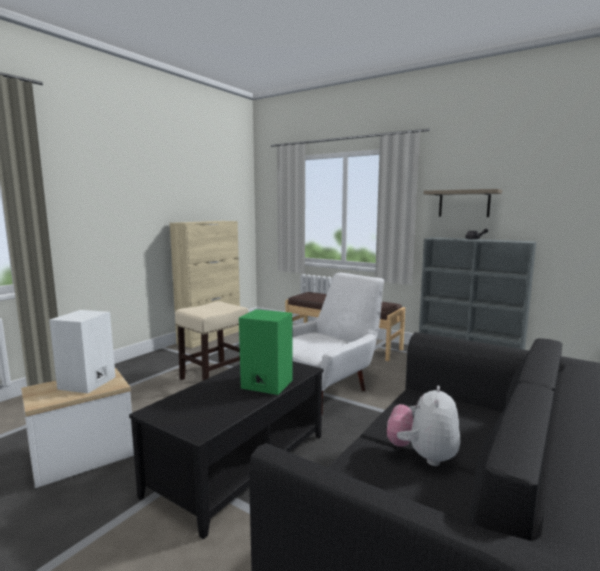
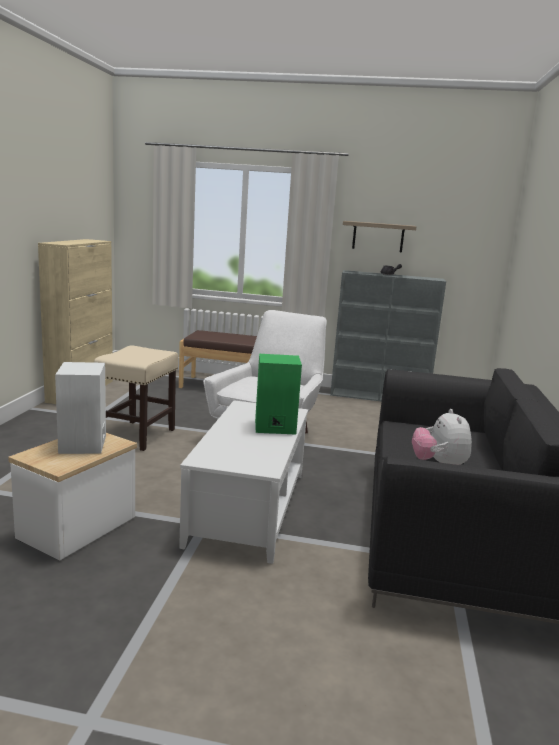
camera: 25 degrees left, 5 degrees up
black coffee table [129,361,324,539] -> white coffee table [179,400,308,564]

